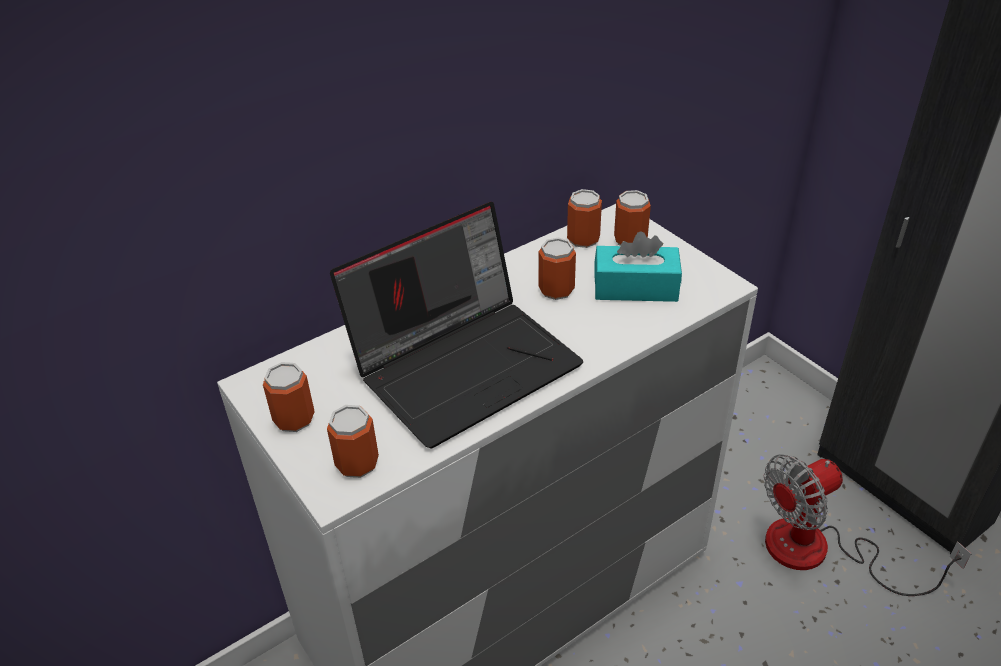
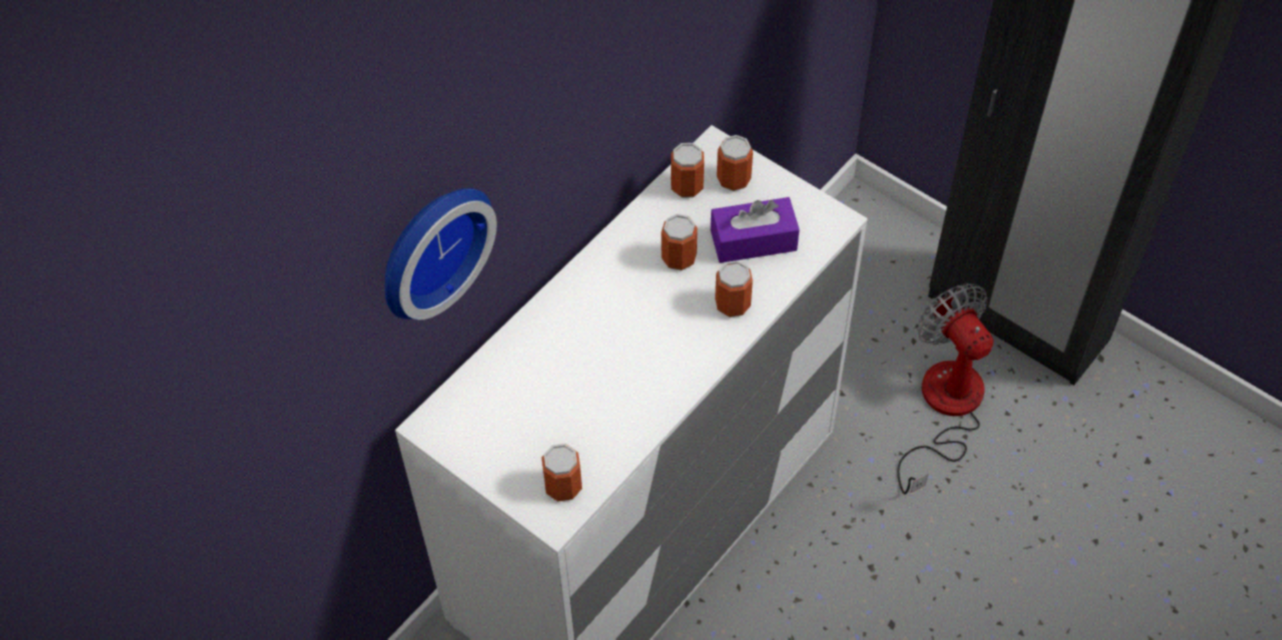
camera: 15 degrees left, 15 degrees up
can [263,362,315,432] -> can moved to [715,261,753,317]
laptop [330,202,583,448] -> none
turquoise tissue box [594,231,682,302] -> purple tissue box [711,197,799,263]
fan [764,454,972,596] -> fan turned 105 degrees clockwise [897,283,994,494]
none -> wall clock [385,188,497,320]

